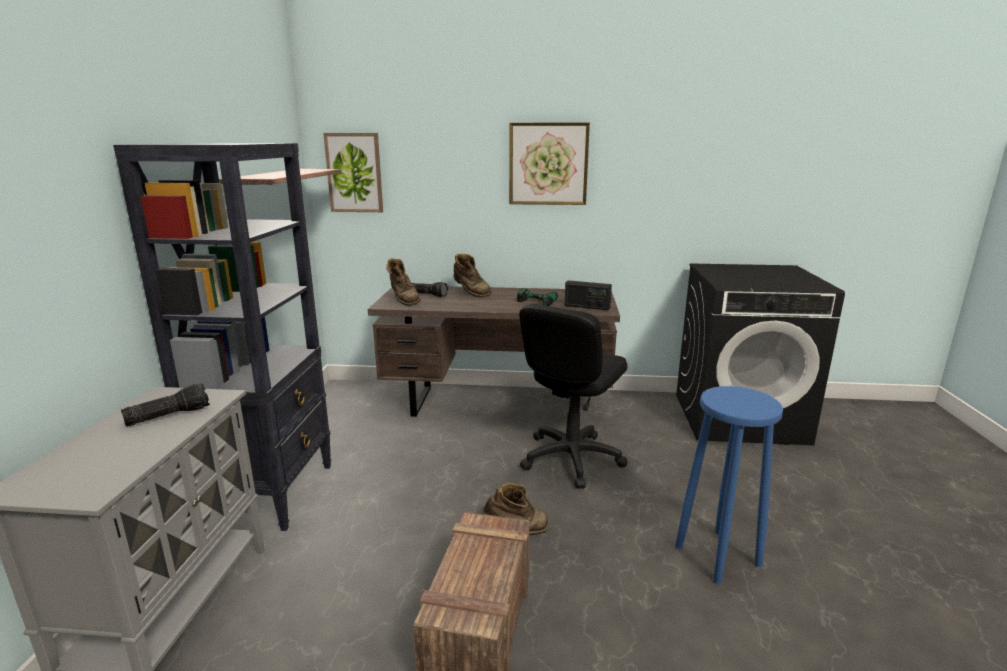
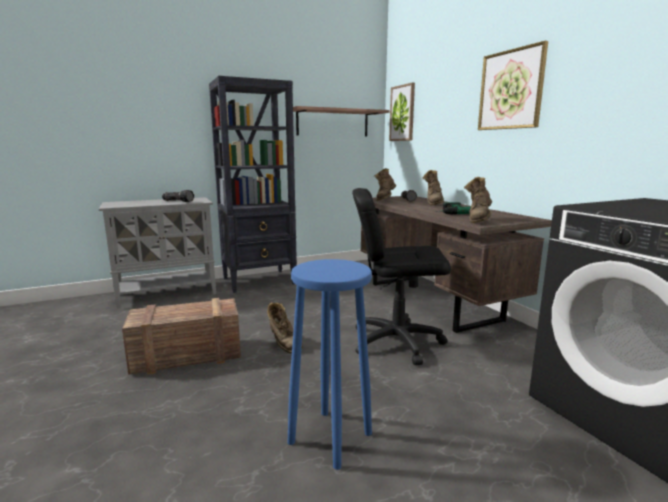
camera: 60 degrees right, 5 degrees down
radio [565,280,612,310] -> brown boot [464,177,492,223]

